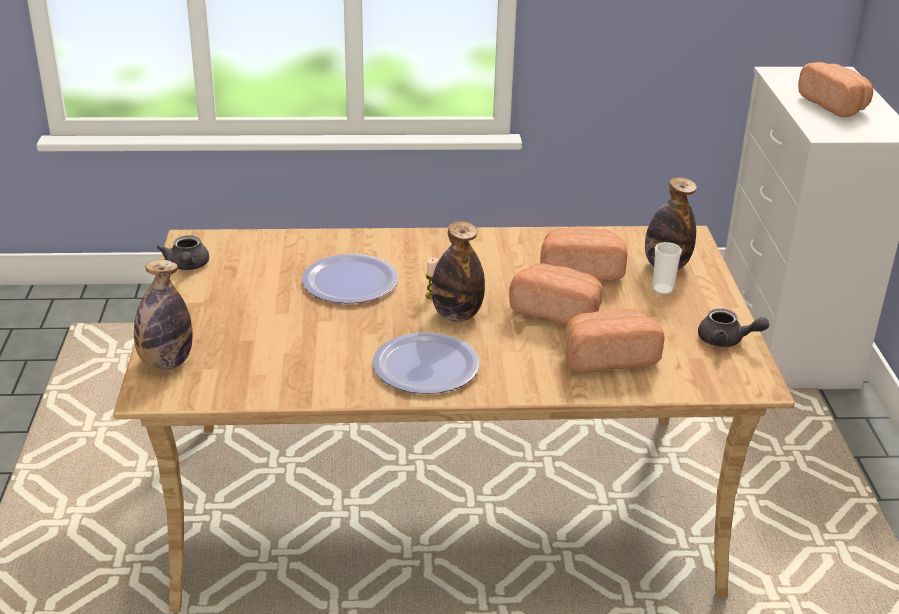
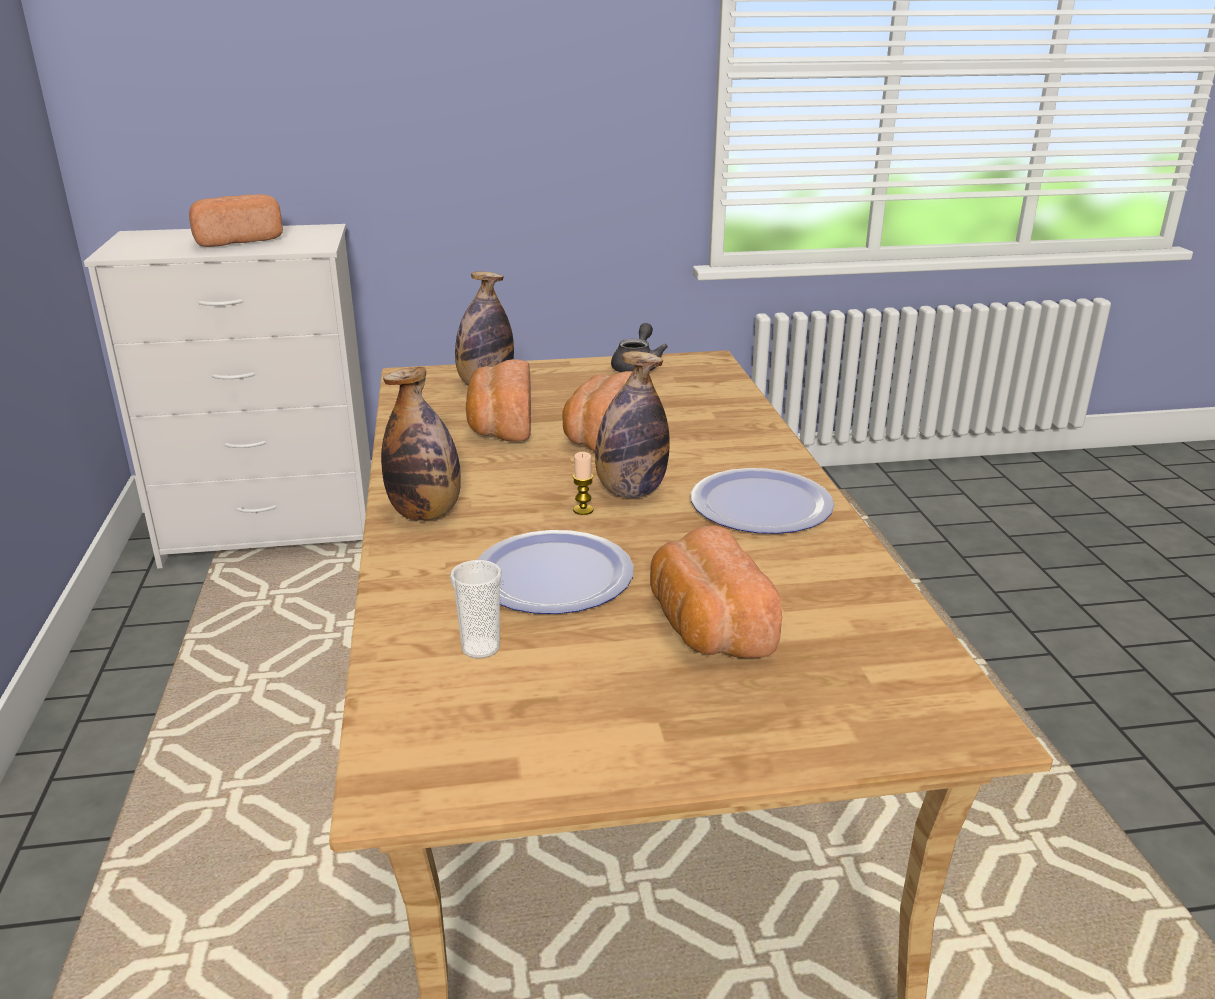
camera: 95 degrees left, 5 degrees down
bottle [134,259,192,370] -> bottle moved to [381,367,461,521]
grey teapot [157,235,209,270] -> none
bread [565,309,665,373] -> bread moved to [650,525,782,658]
cup [653,242,682,295] -> cup moved to [450,560,502,659]

